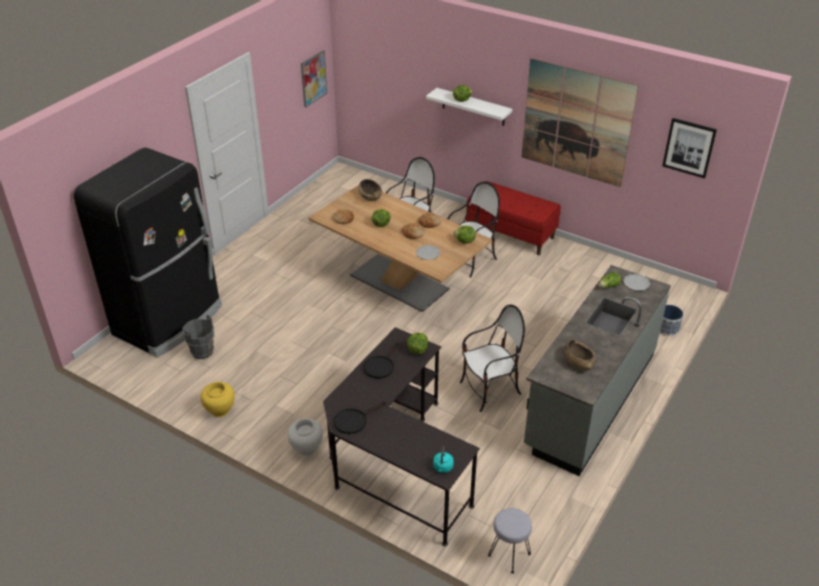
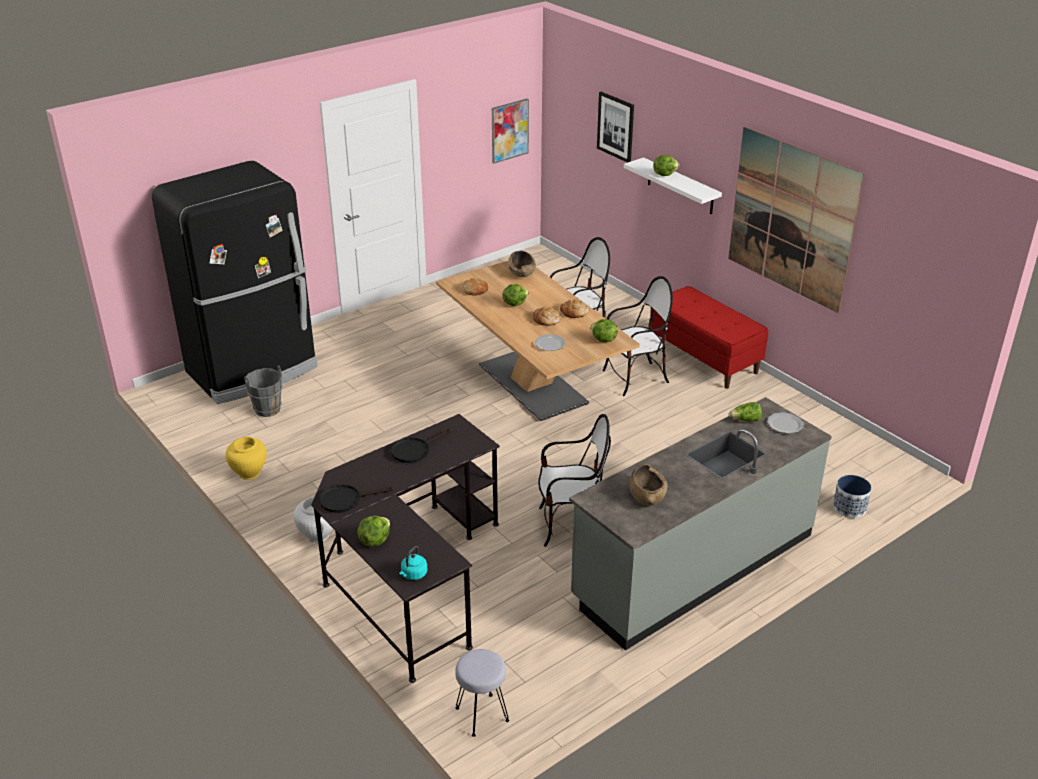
camera: 20 degrees right, 5 degrees down
lettuce [407,333,428,354] -> lettuce moved to [357,516,390,547]
picture [662,118,717,178] -> picture moved to [597,92,634,163]

